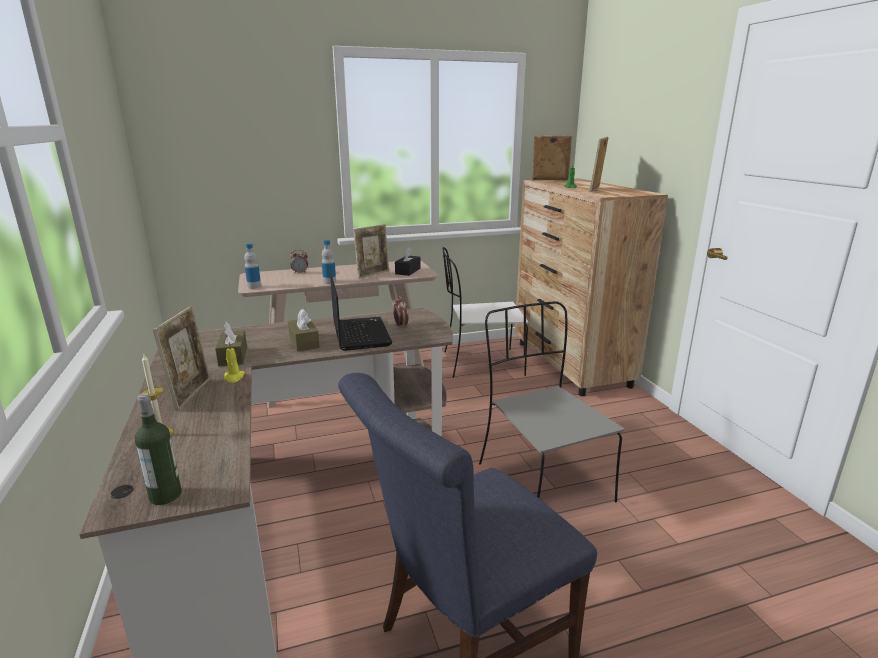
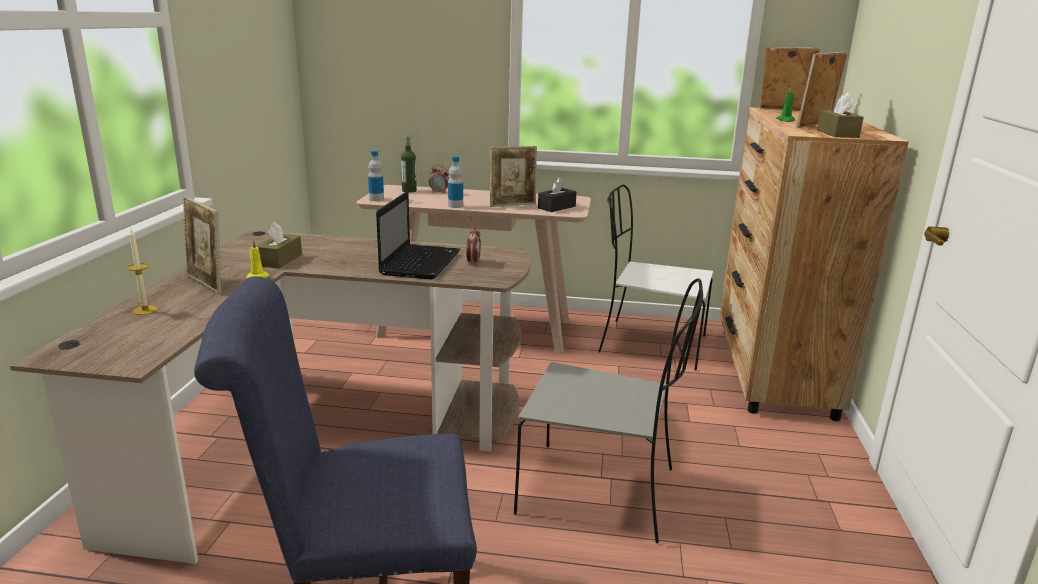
camera: 25 degrees right, 0 degrees up
bottle [135,393,182,505] -> bottle moved to [401,135,417,193]
picture frame [153,306,210,411] -> picture frame turned 105 degrees clockwise [183,196,221,294]
brown tissue box [288,309,320,352] -> brown tissue box moved to [817,93,864,138]
grey chair [479,301,624,502] -> grey chair turned 105 degrees clockwise [514,278,703,543]

